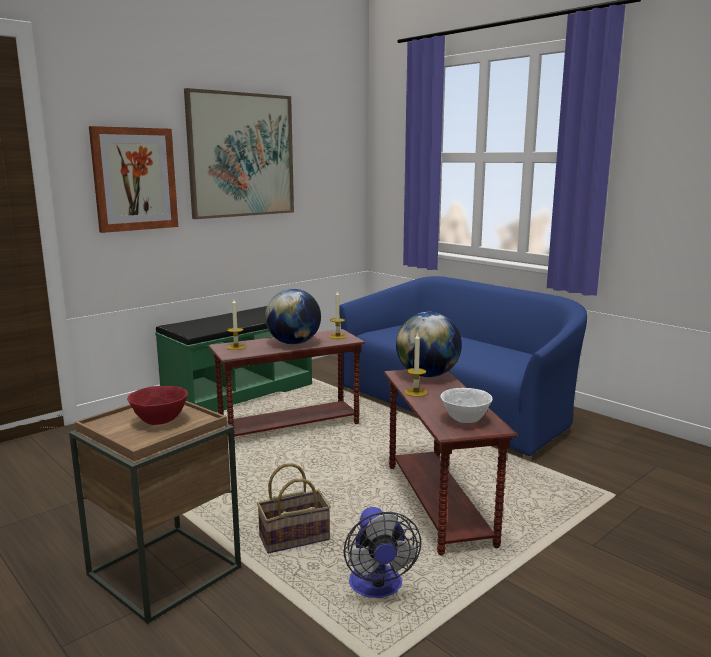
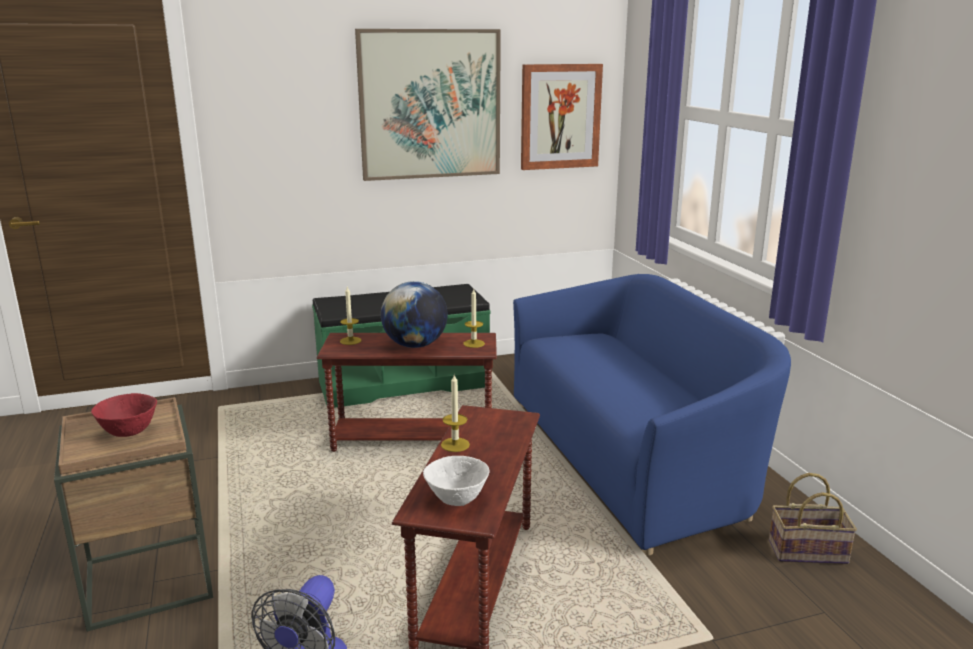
camera: 25 degrees right, 5 degrees up
picture [89,126,178,233] -> picture moved to [521,64,603,170]
basket [257,463,331,553] -> basket moved to [769,473,857,564]
globe [396,312,462,377] -> none

